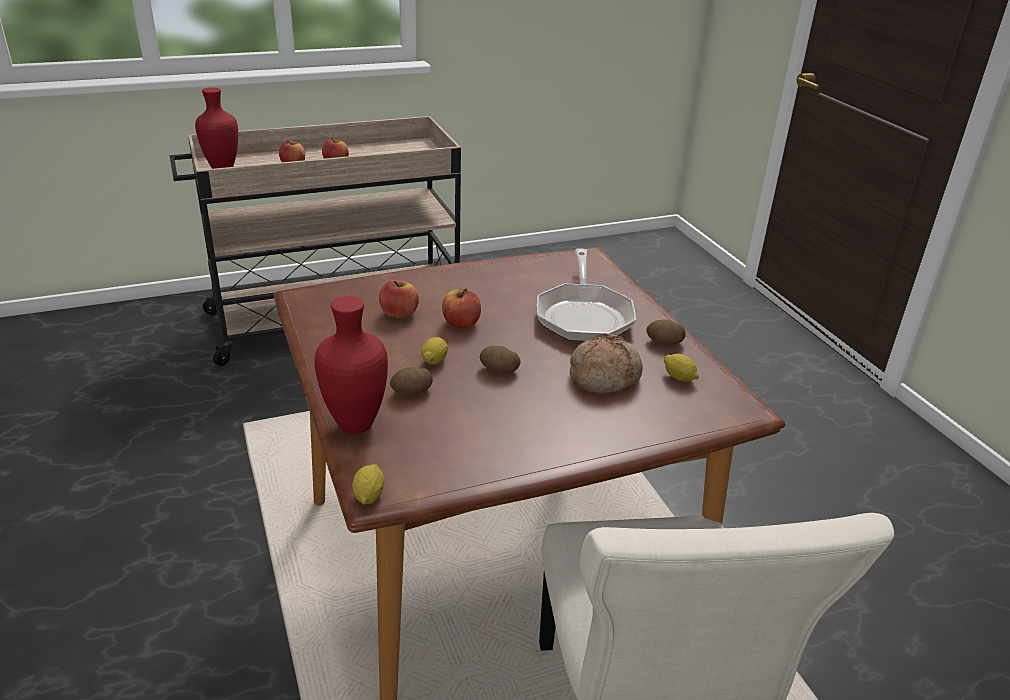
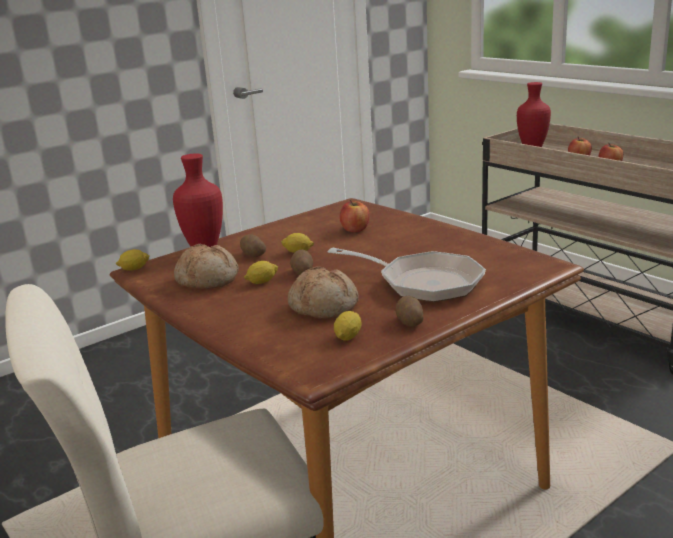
camera: 75 degrees right, 10 degrees down
apple [442,289,481,328] -> none
frying pan [537,248,636,342] -> frying pan turned 135 degrees counterclockwise [328,248,486,302]
none -> bread [174,244,239,289]
none -> lemon [244,261,278,284]

